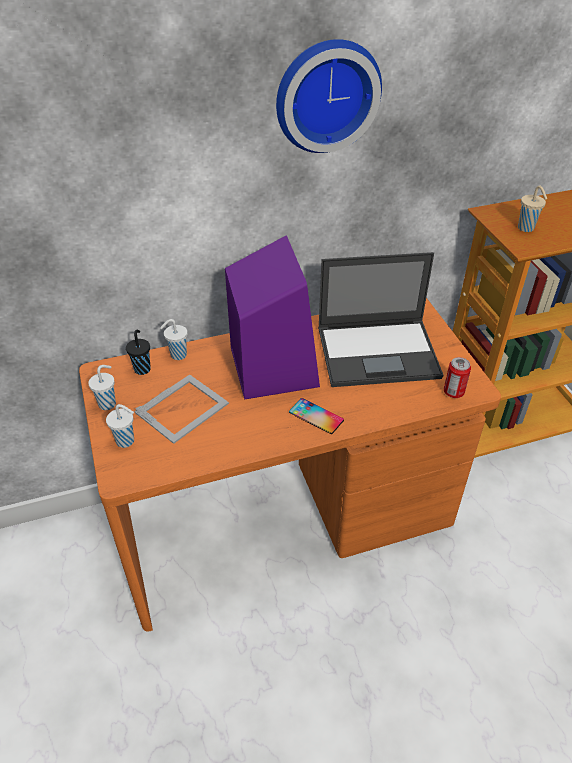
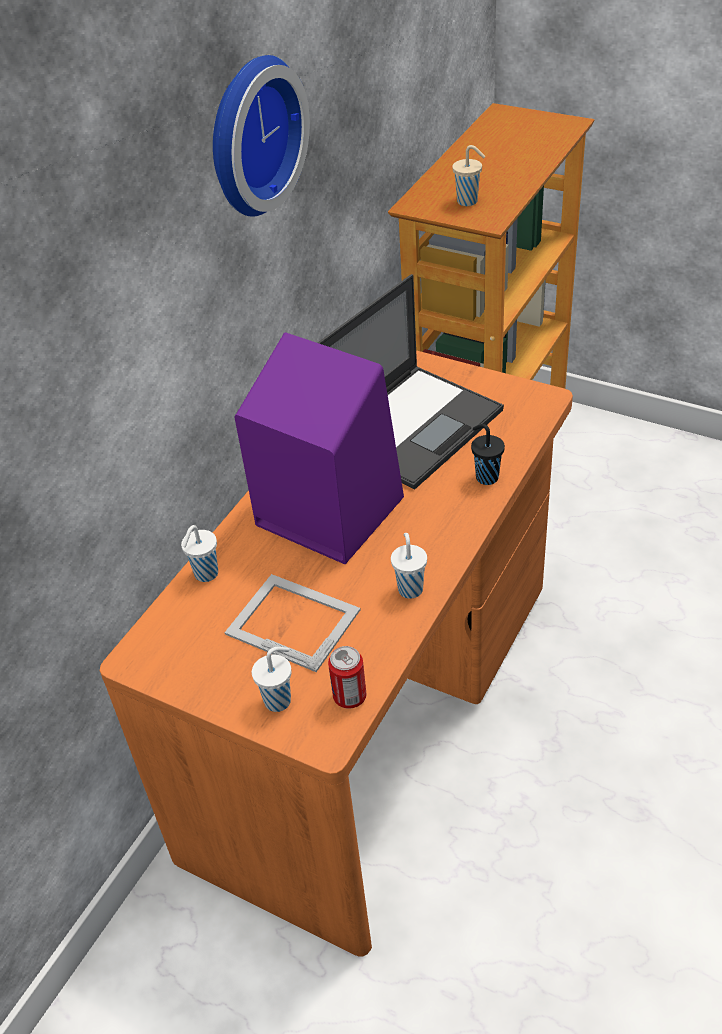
camera: 40 degrees left, 0 degrees up
white cup [88,365,116,410] -> white cup moved to [391,533,427,599]
black cup [126,330,151,375] -> black cup moved to [471,424,505,485]
picture frame [134,374,229,444] -> picture frame turned 60 degrees counterclockwise [225,574,361,672]
phone [289,398,344,434] -> none
can [444,357,471,398] -> can moved to [328,646,366,709]

